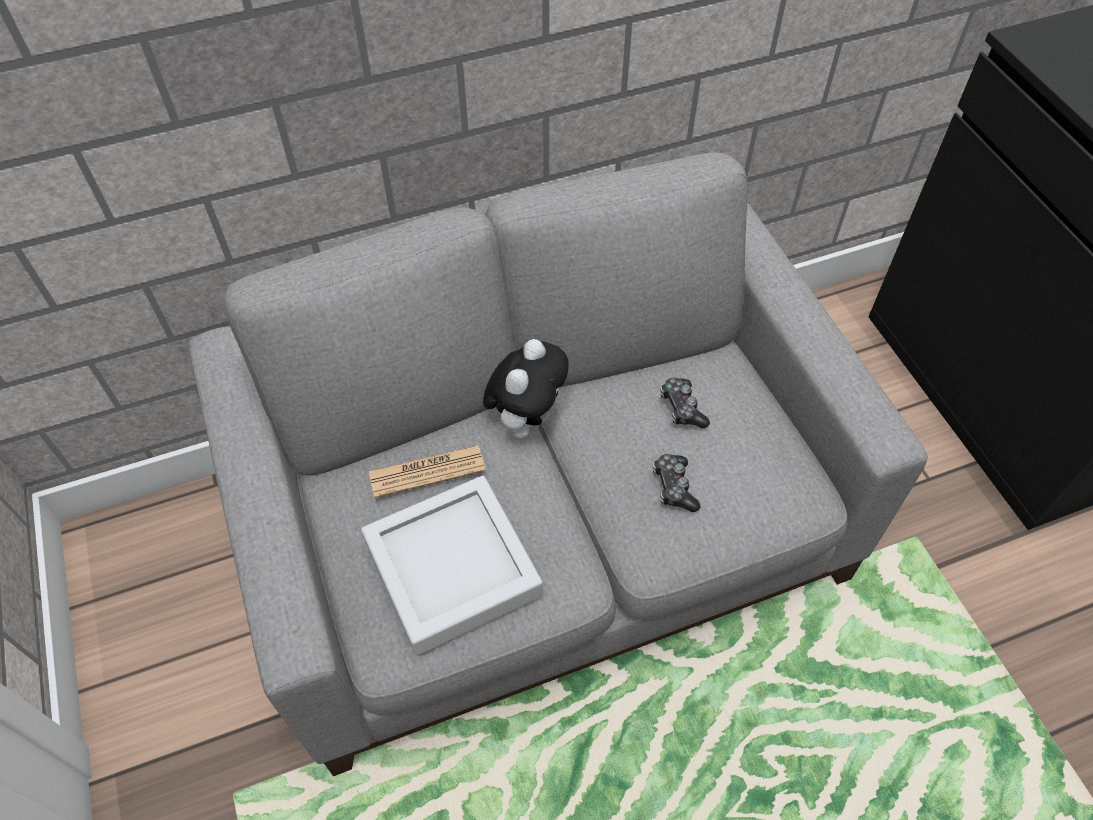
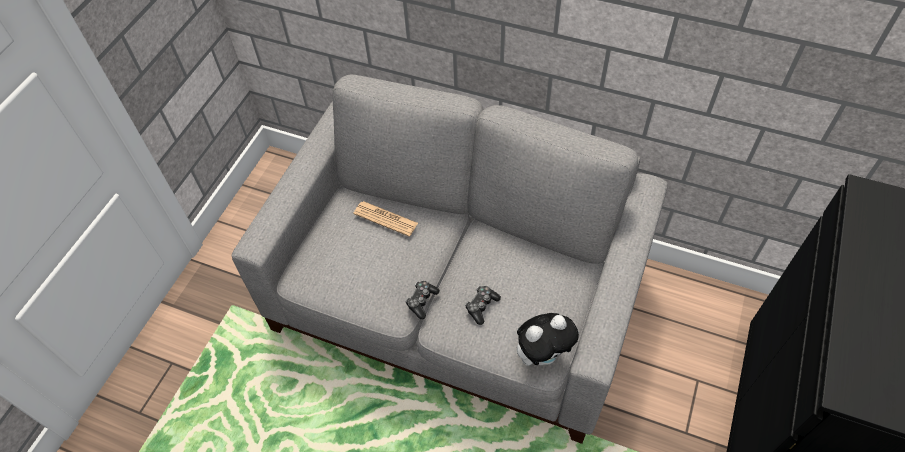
camera: 45 degrees right, 0 degrees up
grey tray [361,476,543,655] -> none
plush toy [483,339,569,439] -> plush toy moved to [517,313,579,365]
game controller [660,378,710,429] -> game controller moved to [405,281,440,319]

